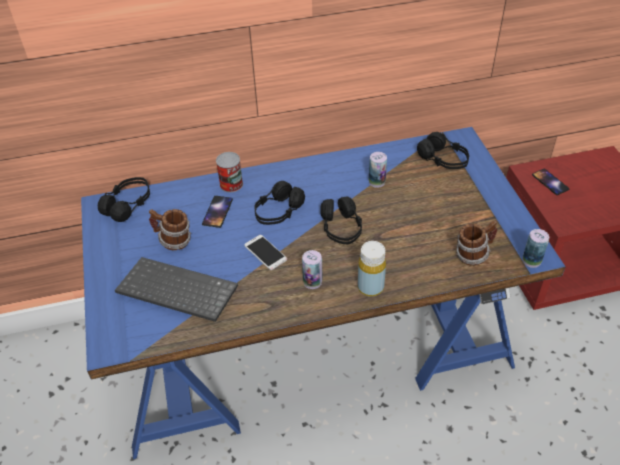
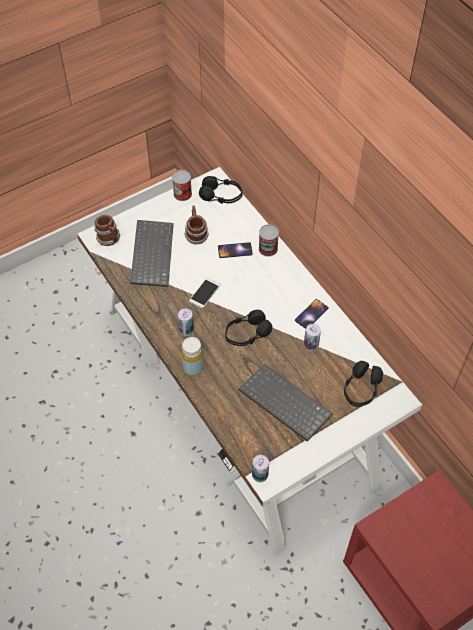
camera: 70 degrees right, 10 degrees up
blue desk [81,127,566,459] -> white desk [77,167,422,556]
black headphones [254,181,305,225] -> none
mug [456,220,497,266] -> mug moved to [94,215,120,246]
phone [532,169,569,195] -> phone moved to [295,299,329,329]
none -> can [172,170,192,201]
none -> keyboard [238,364,333,441]

